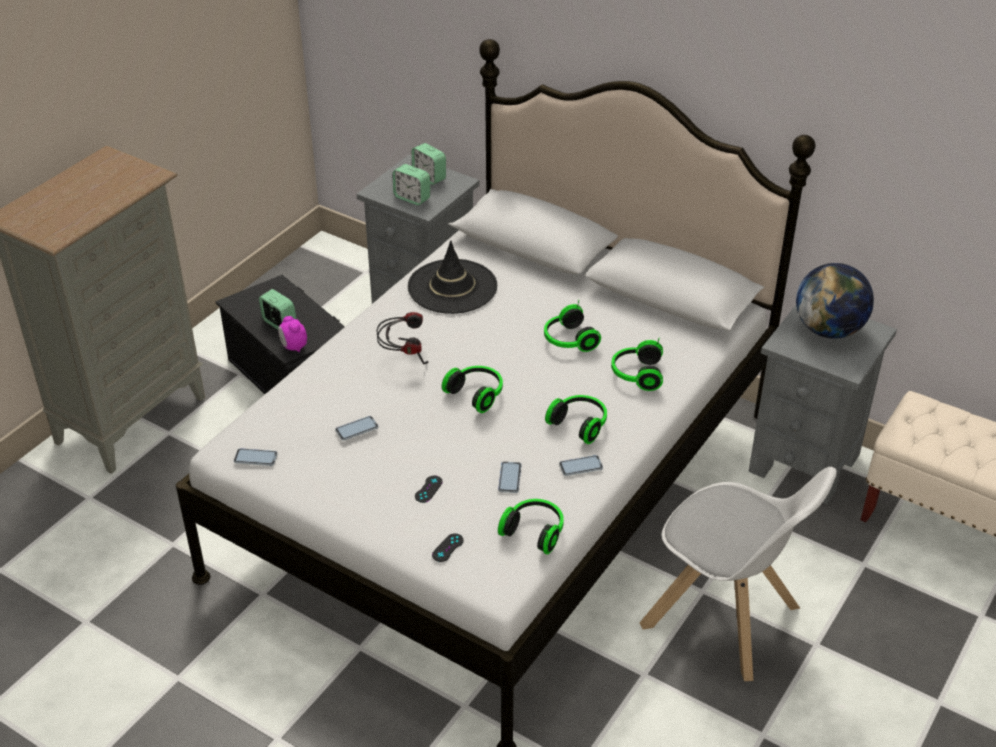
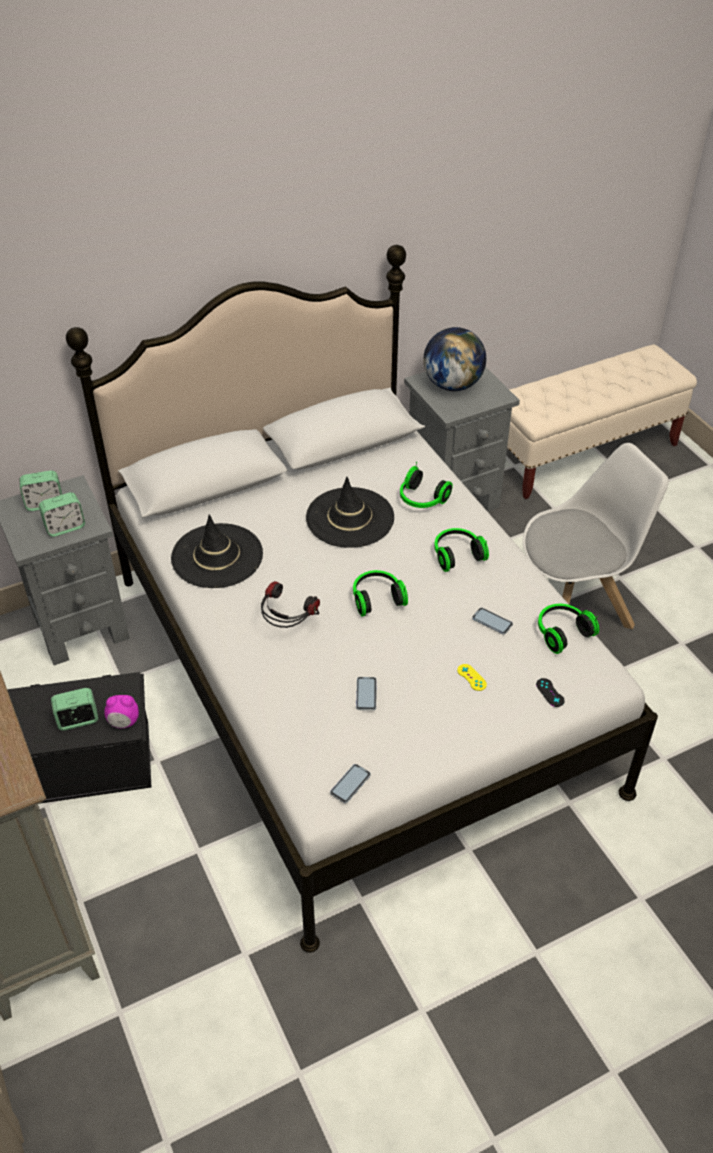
camera: 60 degrees left, 5 degrees up
black game controller [415,475,443,503] -> yellow game controller [457,664,487,691]
headphones [544,300,601,352] -> black hat [306,477,394,548]
phone [559,455,603,476] -> none

